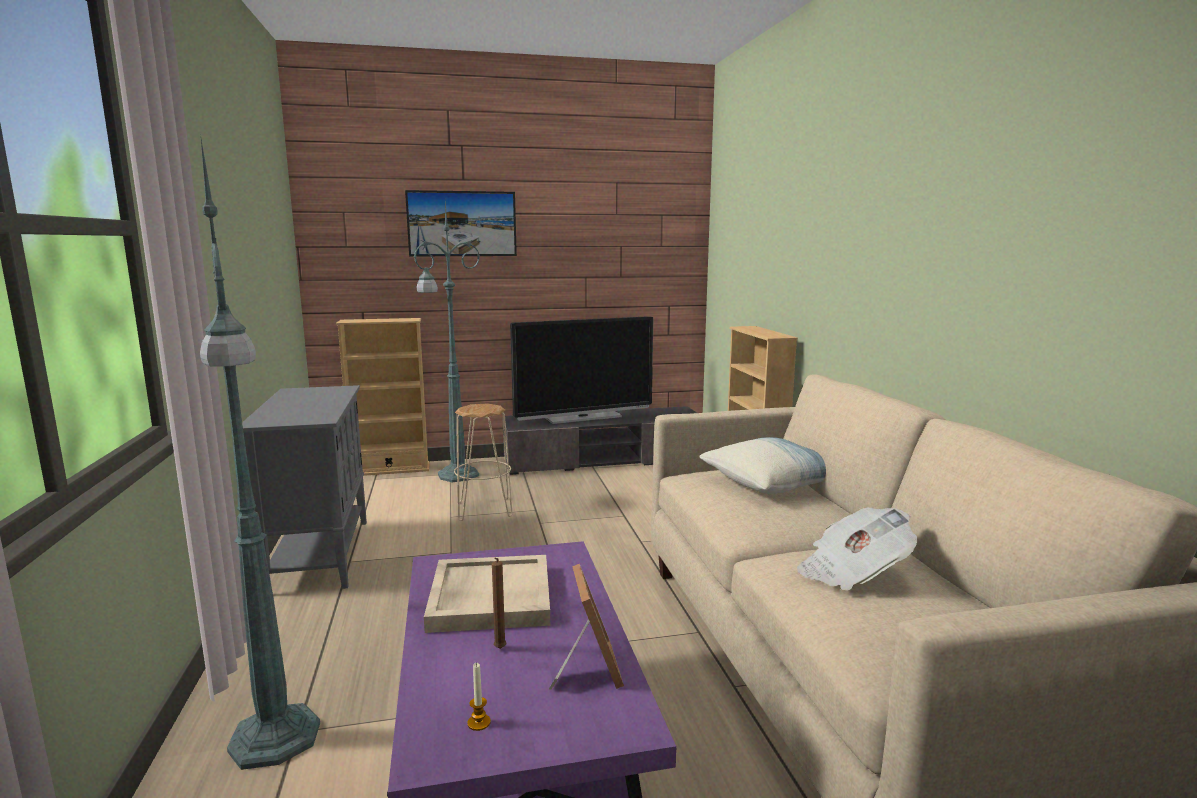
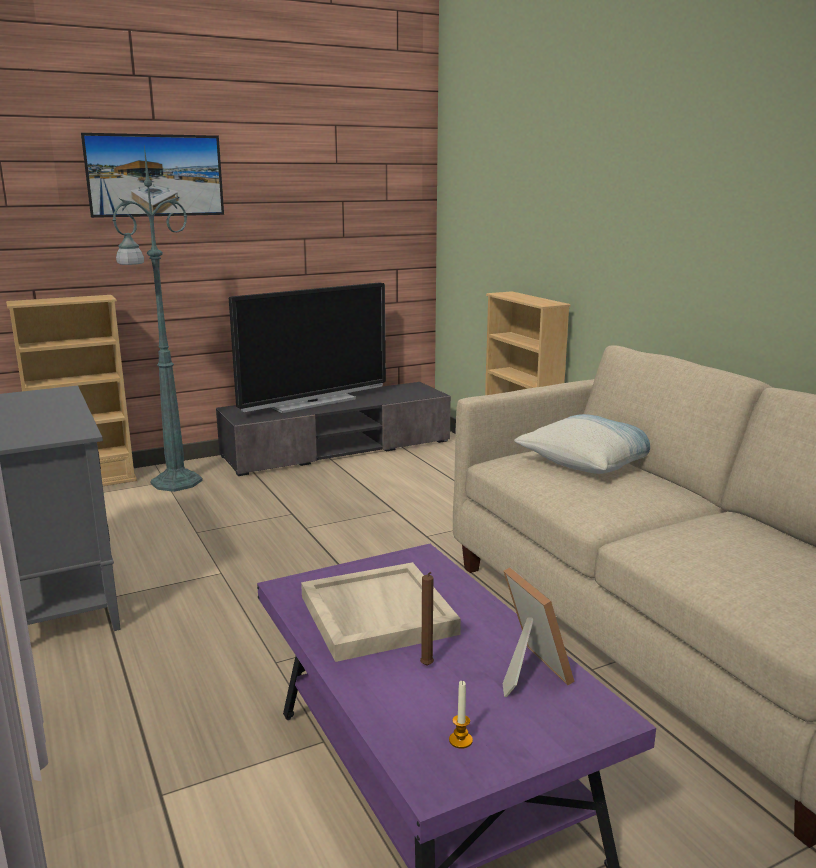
camera: 15 degrees left, 5 degrees up
green floor lamp [200,140,320,770] -> none
beige stool [454,403,512,521] -> none
newspaper [797,507,917,591] -> none

